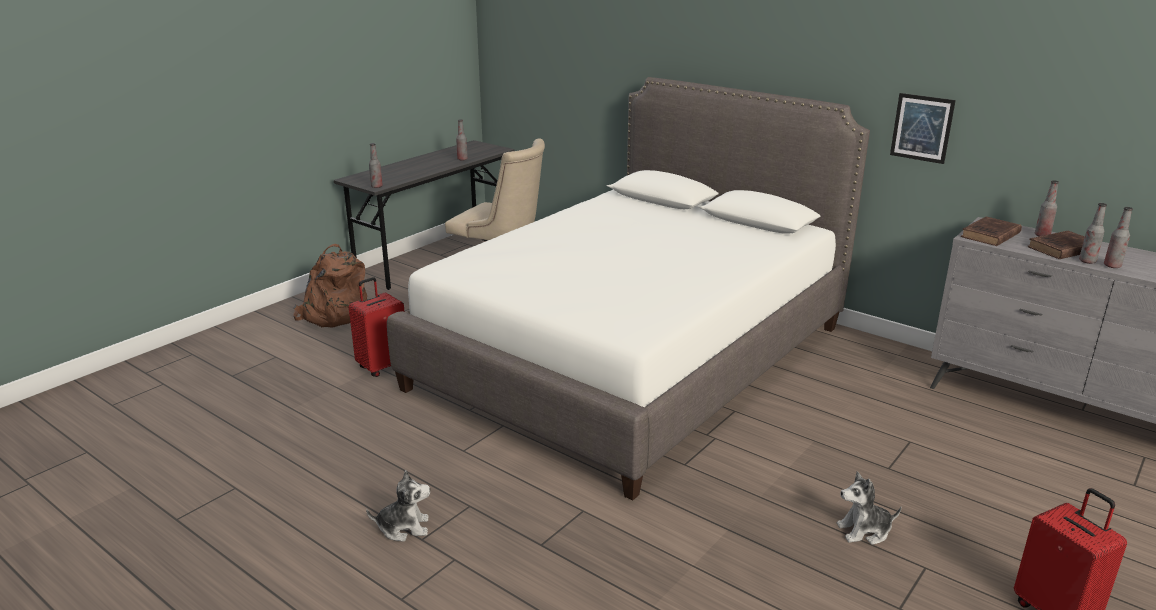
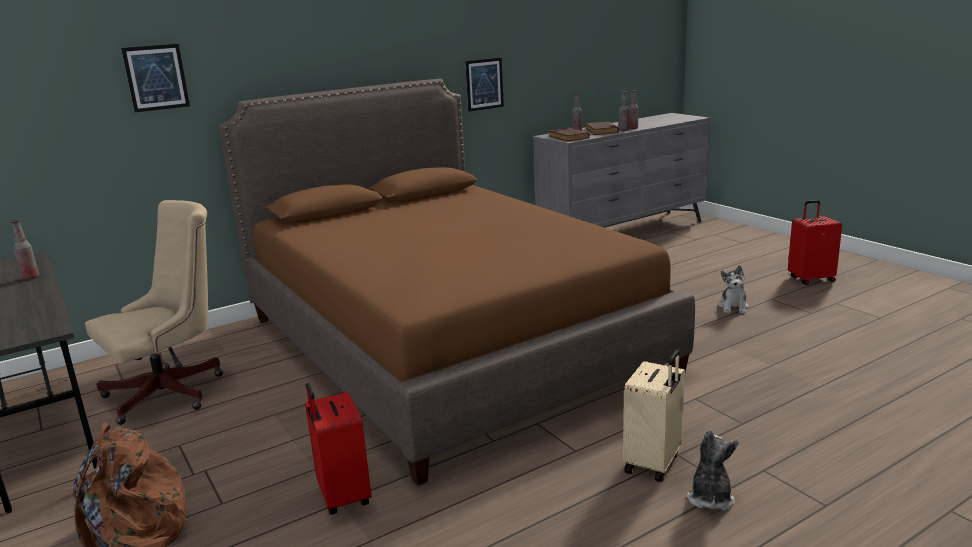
camera: 70 degrees left, 5 degrees down
bottle [369,143,383,188] -> none
white bed [387,77,870,501] -> brown bed [219,78,695,486]
none -> picture [121,44,190,112]
none -> beige suitcase [623,350,685,482]

